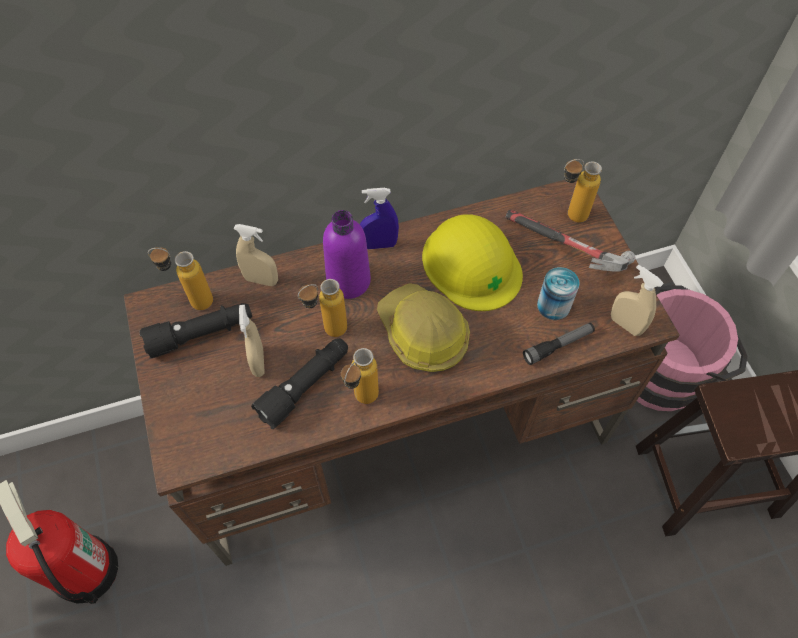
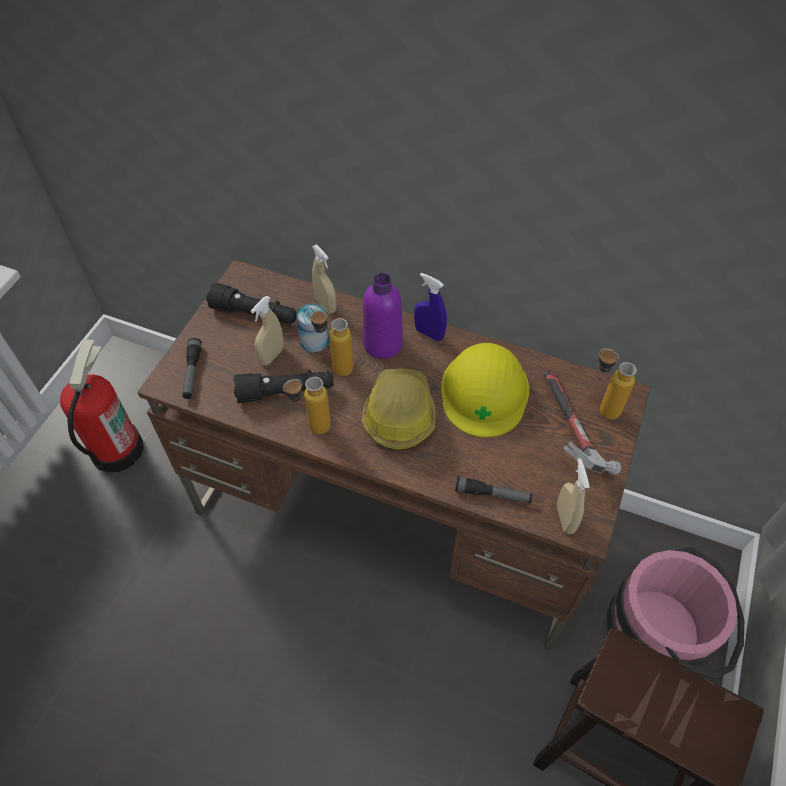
camera: 40 degrees right, 5 degrees down
bottle [148,248,213,310] -> none
can [537,267,580,320] -> can moved to [296,303,329,352]
none -> flashlight [182,338,202,399]

